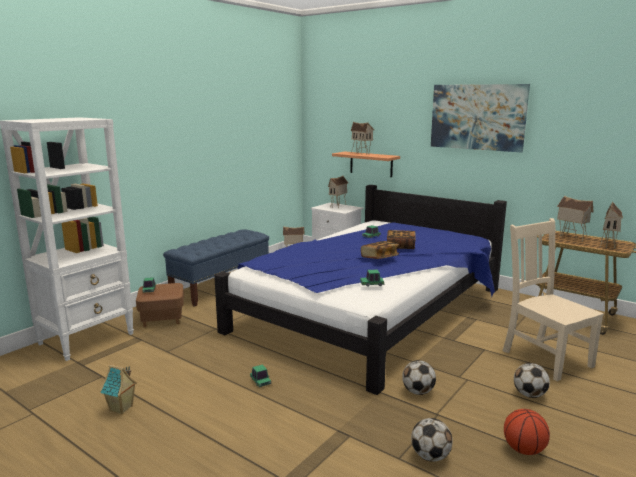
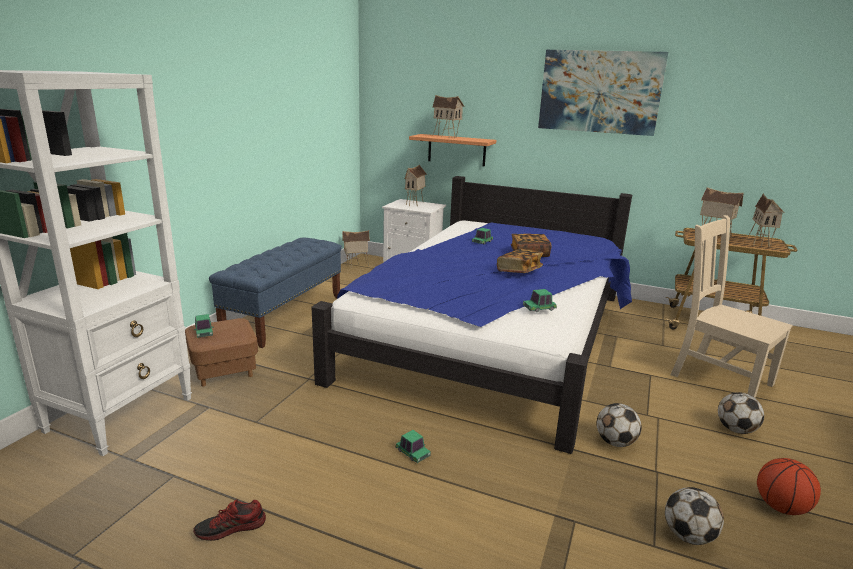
camera: 15 degrees left, 5 degrees up
toy house [100,364,137,414] -> shoe [193,500,266,541]

